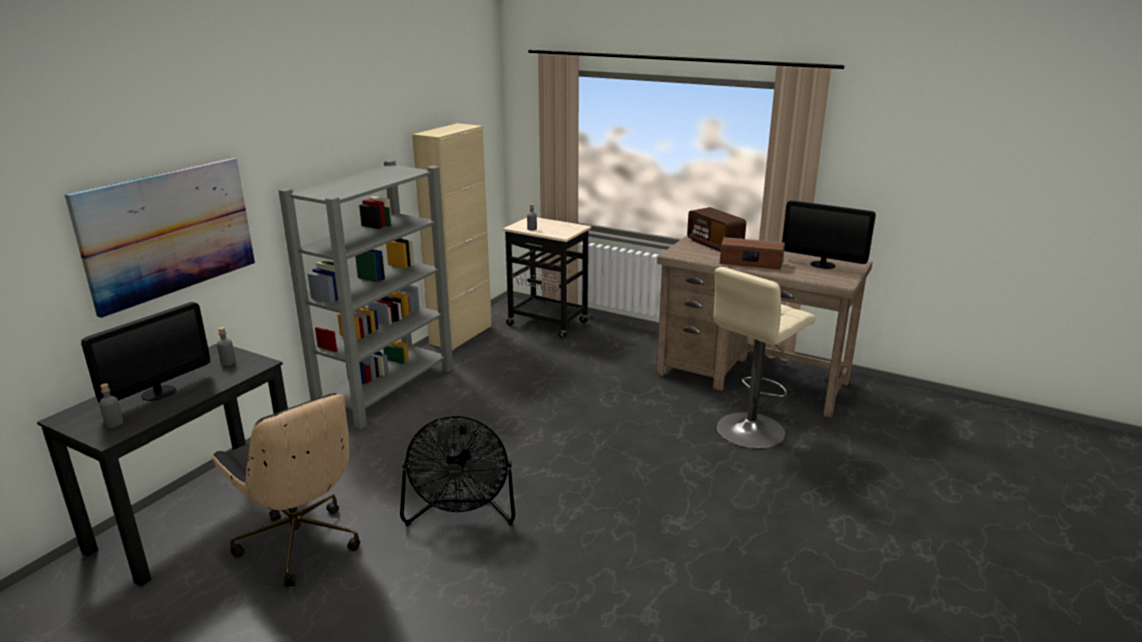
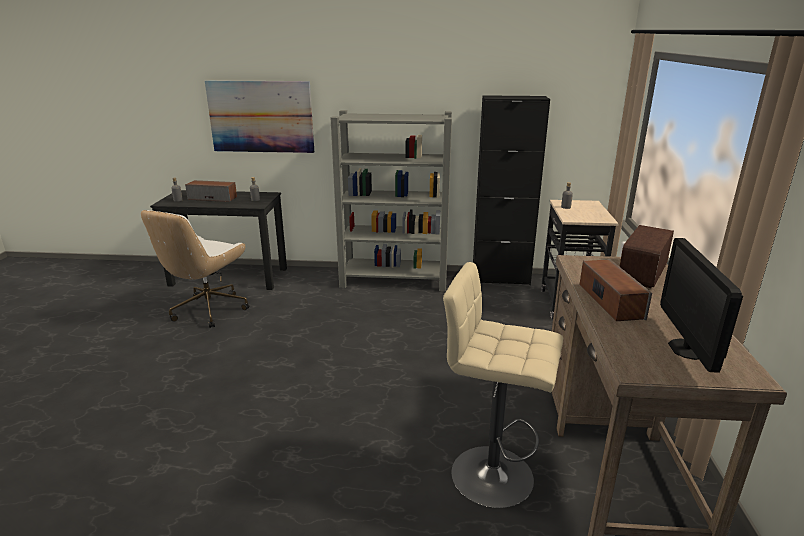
camera: 65 degrees right, 0 degrees up
monitor [81,302,210,402] -> speaker [185,180,237,202]
black office chair [212,393,360,587] -> white office chair [141,210,250,328]
black fan [400,416,515,527] -> none
beige cabinet [412,123,492,350] -> black cabinet [473,95,550,285]

